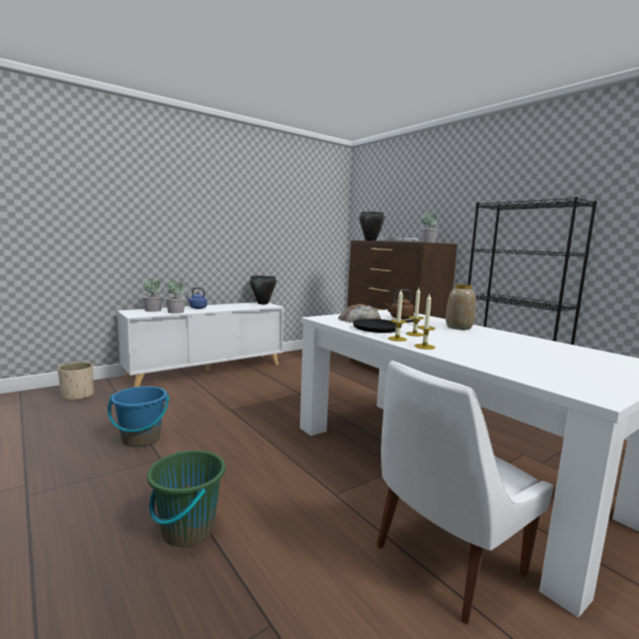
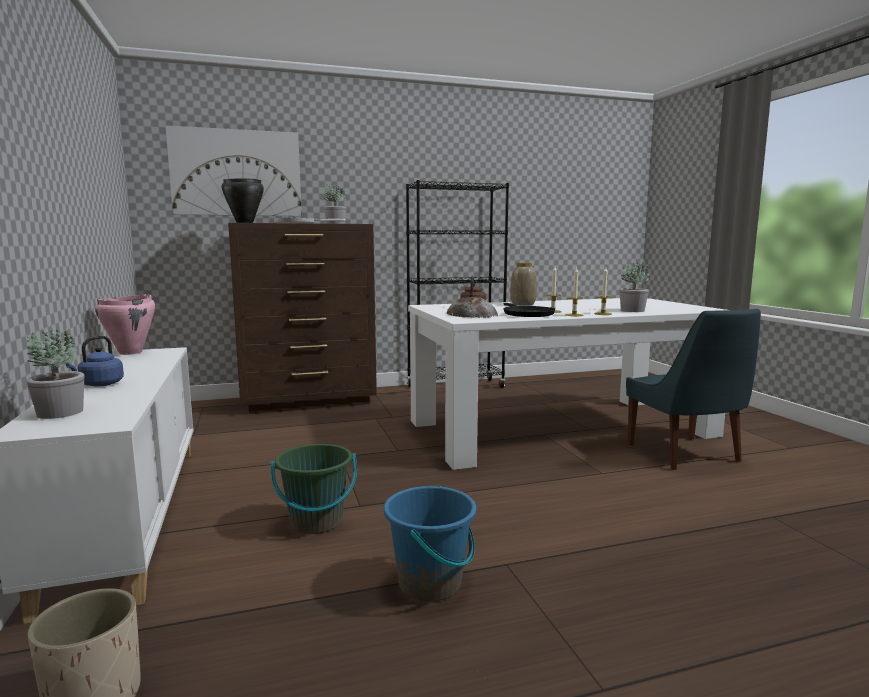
camera: 70 degrees left, 0 degrees up
green bucket [147,450,225,547] -> green bucket moved to [271,444,357,534]
potted plant [166,280,185,314] -> potted plant moved to [619,260,649,312]
black cooking pot [250,276,277,304] -> pink cooking pot [95,294,155,355]
white chair [377,360,554,625] -> blue chair [626,309,761,470]
none -> picture [166,125,302,216]

